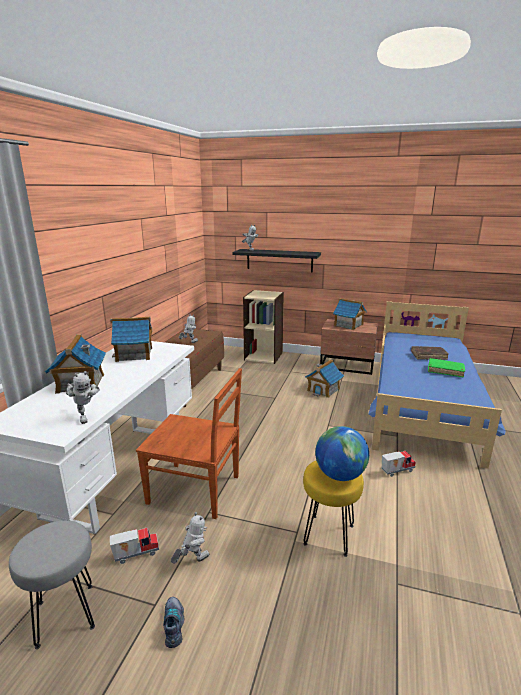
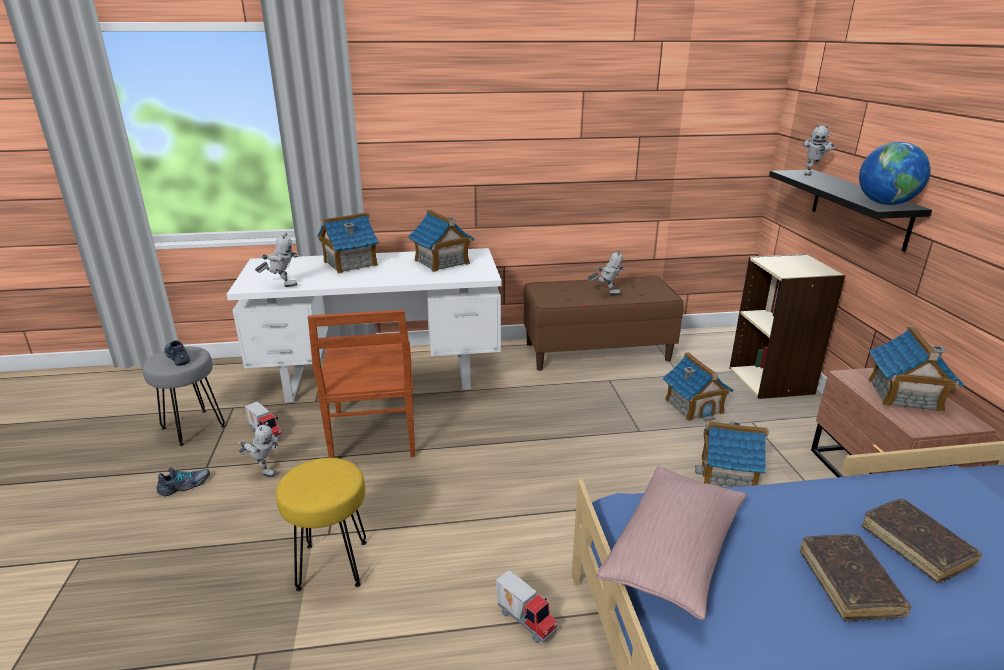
camera: 65 degrees right, 5 degrees up
toy robot [66,371,100,424] -> toy robot turned 120 degrees counterclockwise [255,233,299,287]
globe [315,426,369,481] -> globe moved to [859,142,931,205]
green book [428,358,465,377] -> brown book [800,534,911,621]
none -> shoe [164,340,190,366]
none -> pink pillow [596,466,746,620]
none -> toy house [663,352,733,421]

